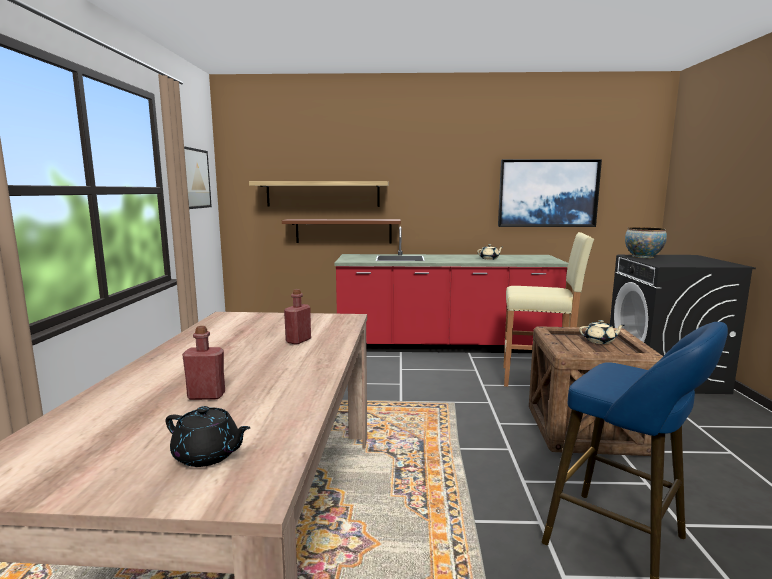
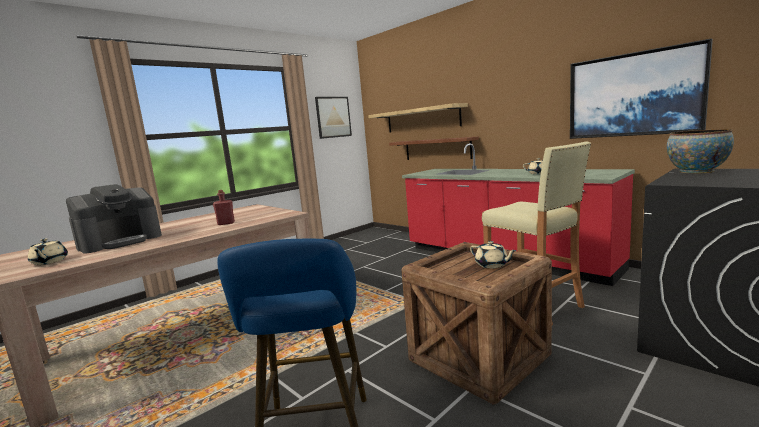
camera: 45 degrees right, 0 degrees up
black teapot [165,406,251,467] -> beige teapot [28,238,68,265]
red bottle [182,326,225,400] -> coffee machine [66,184,162,254]

